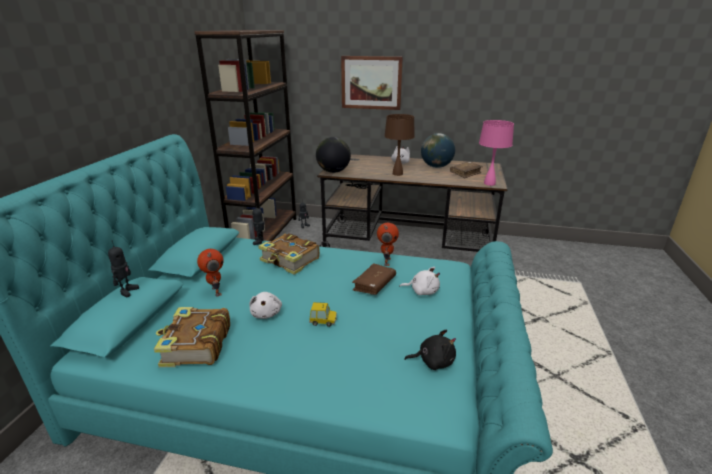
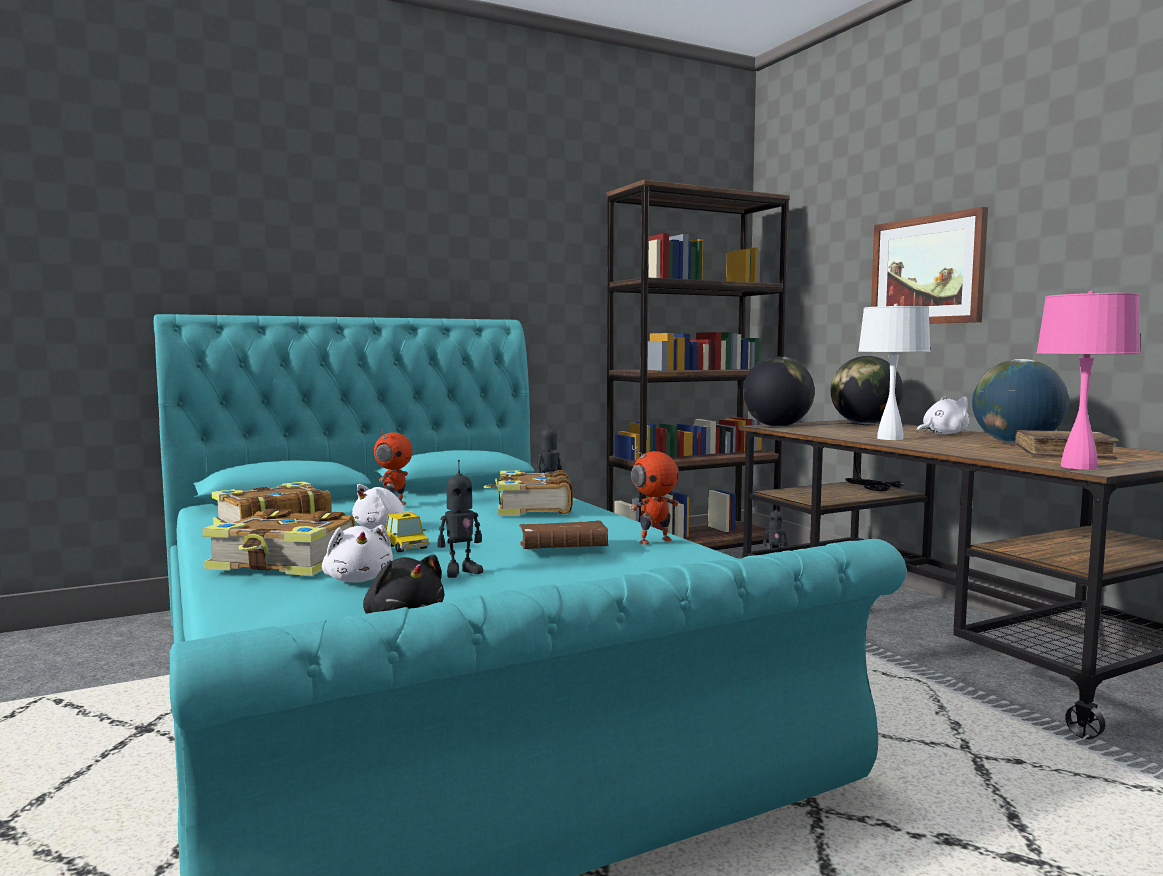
camera: 50 degrees right, 20 degrees down
toy robot [108,241,139,297] -> toy robot moved to [438,460,483,578]
brown table lamp [385,114,415,176] -> white table lamp [858,304,931,440]
white plush toy [399,267,440,295] -> white plush toy moved to [322,525,393,583]
none -> book [202,509,355,576]
none -> globe [831,356,903,424]

